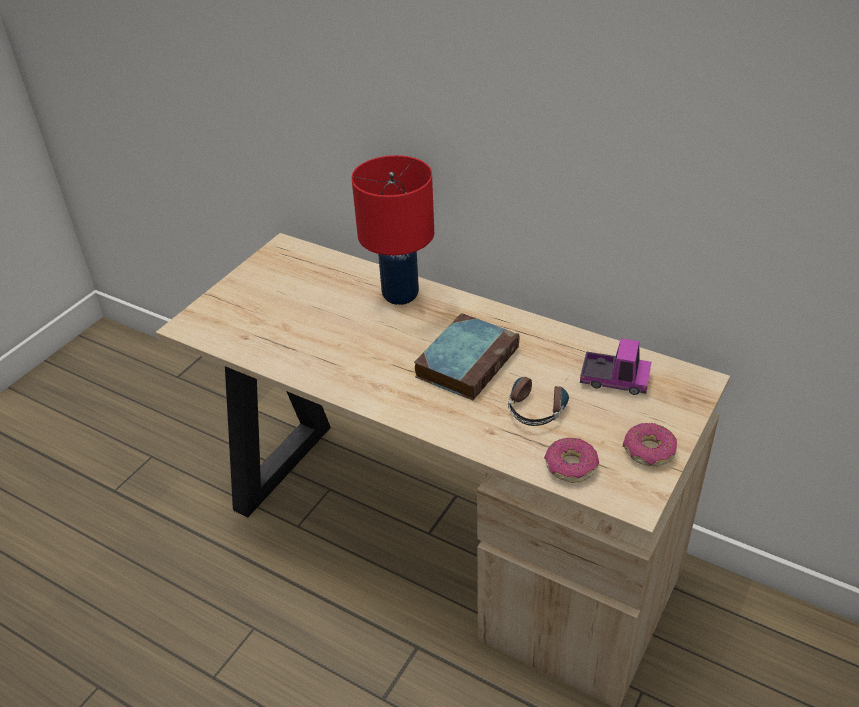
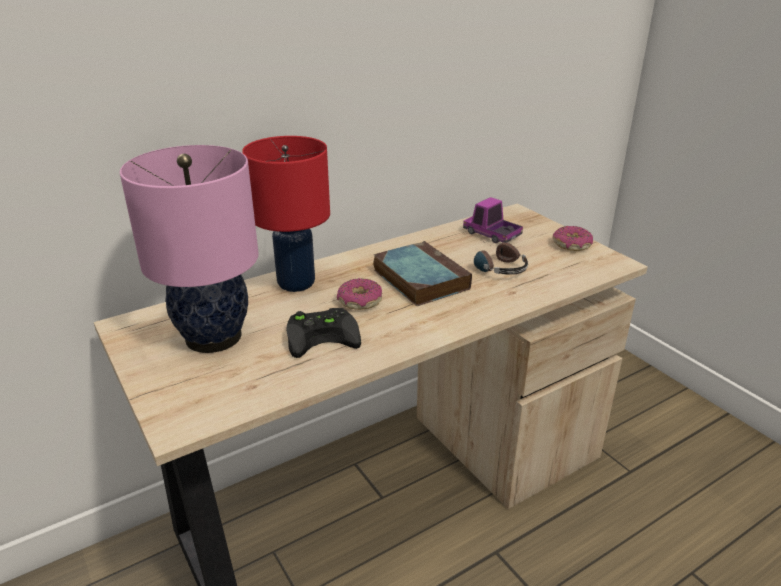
camera: 65 degrees left, 10 degrees down
donut [544,438,599,483] -> donut moved to [337,278,382,310]
toy truck [580,338,651,395] -> toy truck turned 90 degrees counterclockwise [463,197,523,243]
none -> pink table lamp [120,145,259,353]
none -> black game controller [286,308,361,358]

